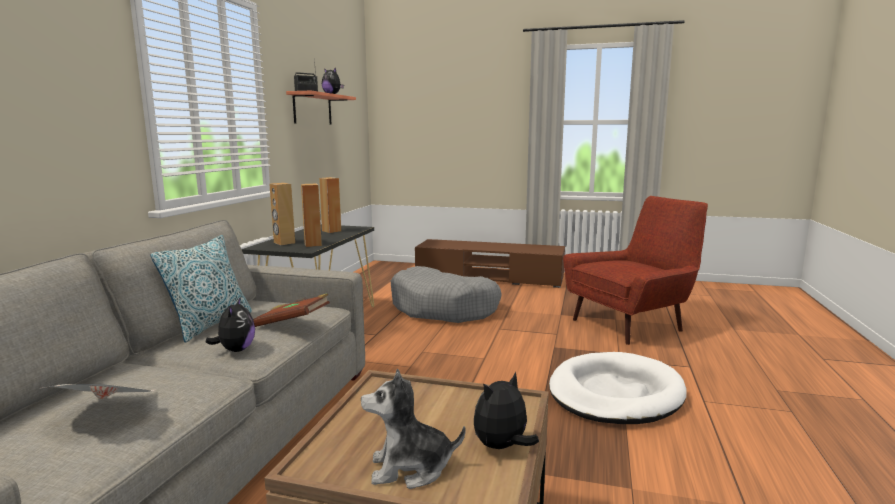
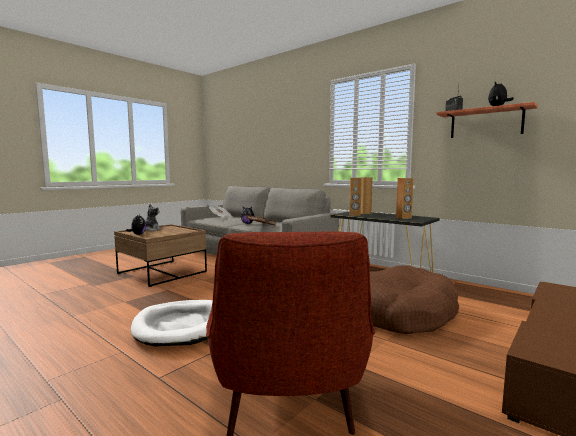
camera: 115 degrees right, 5 degrees down
pillow [151,235,252,343] -> none
grey dog bed [391,266,502,323] -> brown dog bed [370,265,459,334]

